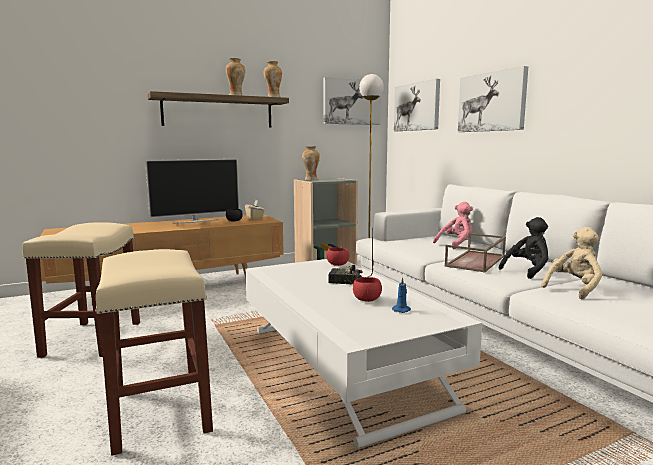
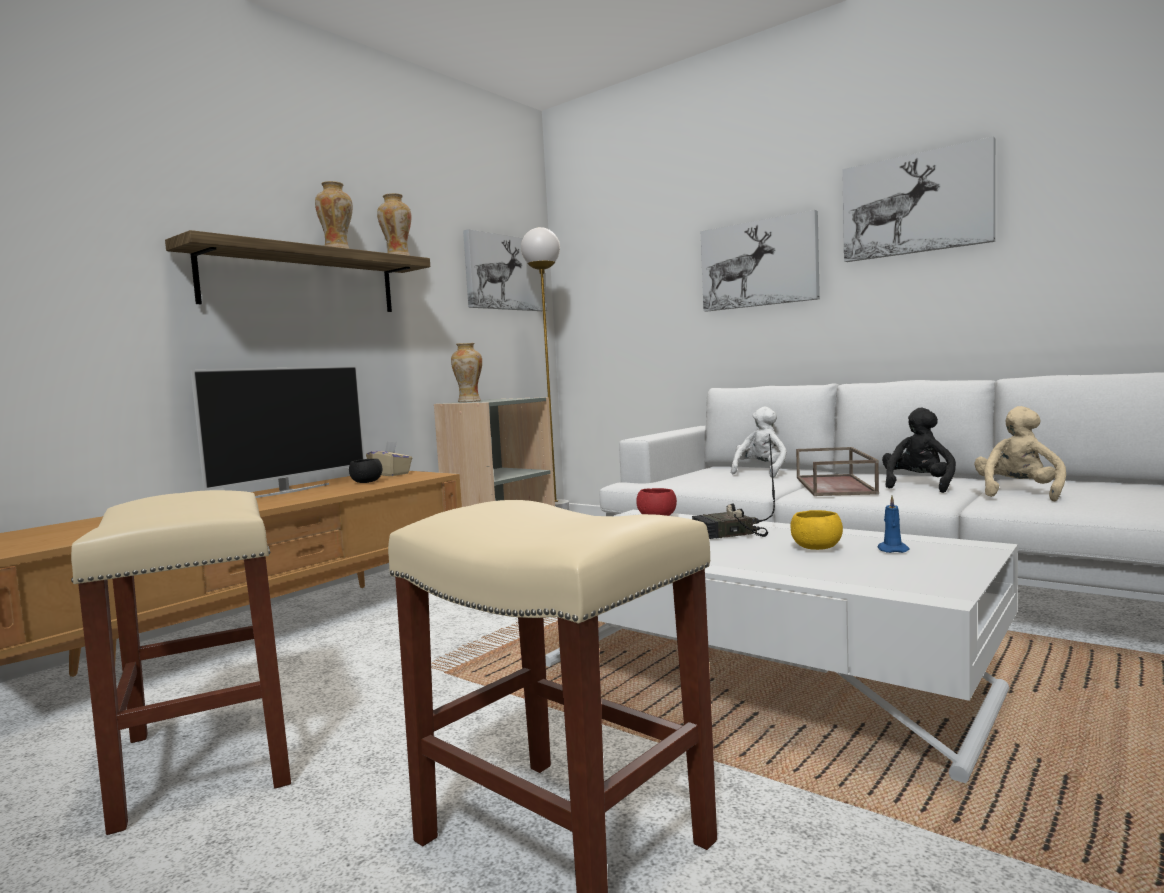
camera: 25 degrees left, 5 degrees down
red bowl [353,277,382,302] -> yellow bowl [790,510,843,550]
picture [394,79,440,131] -> picture moved to [842,136,995,262]
pink plush toy [433,202,473,249] -> white plush toy [731,406,787,478]

